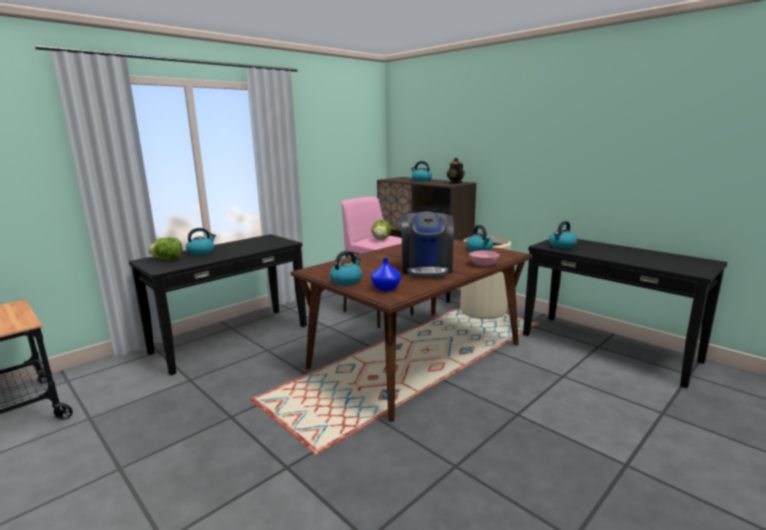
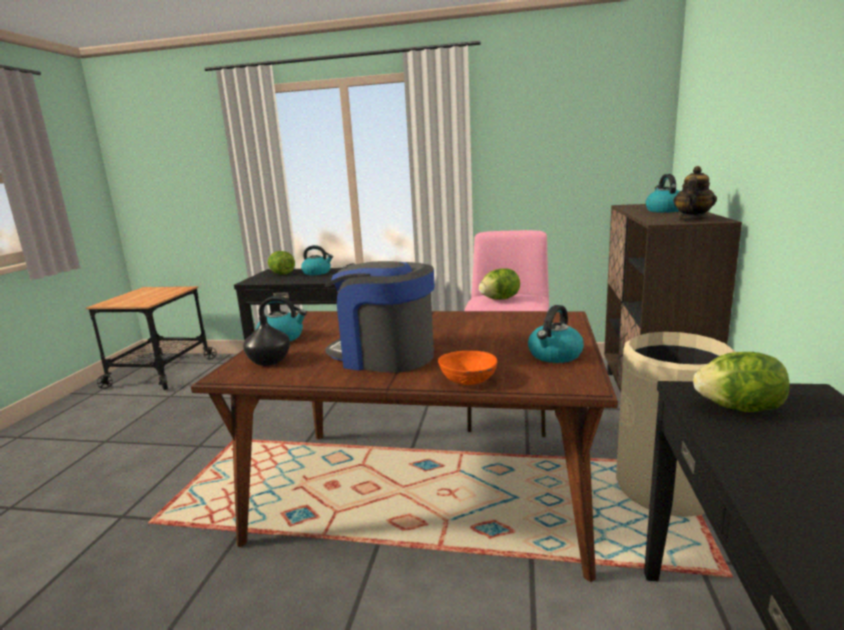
camera: 55 degrees right, 0 degrees up
blue vase [371,258,401,291] -> black vase [243,316,290,366]
coffee machine [400,211,454,278] -> coffee machine turned 60 degrees clockwise [324,261,434,373]
pink bowl [469,250,500,266] -> orange bowl [438,351,498,385]
kettle [549,221,577,249] -> lettuce [693,352,790,412]

